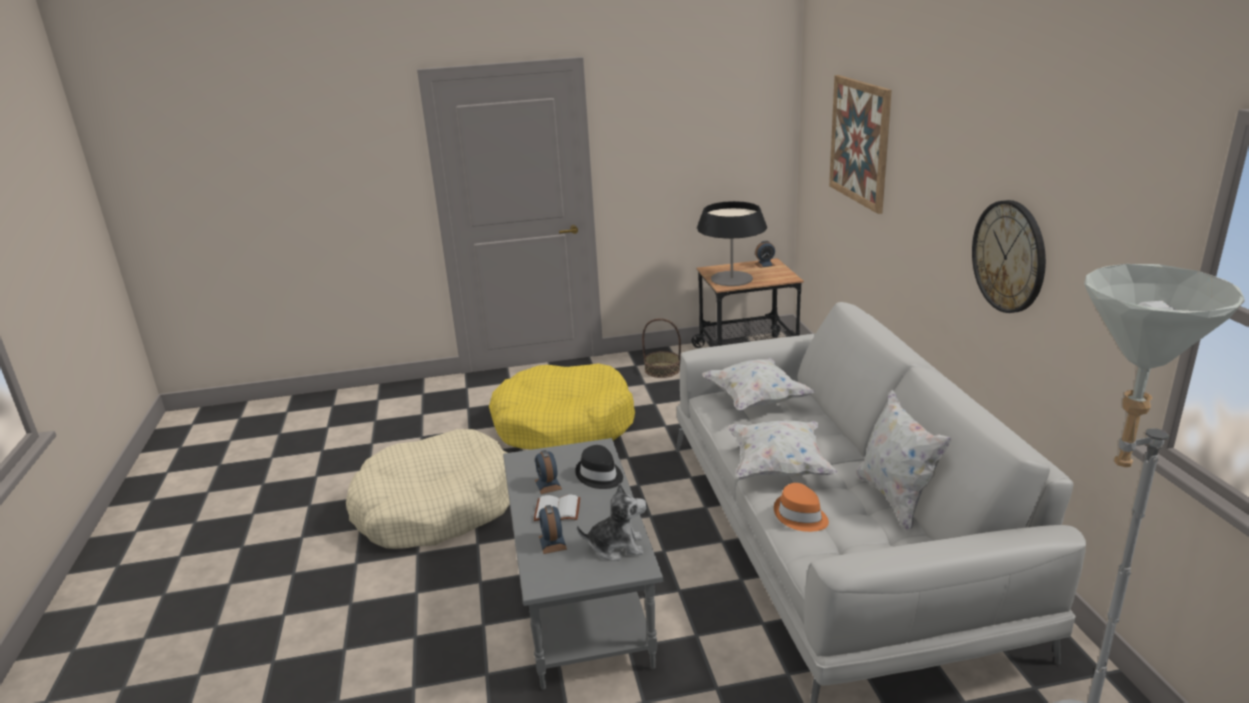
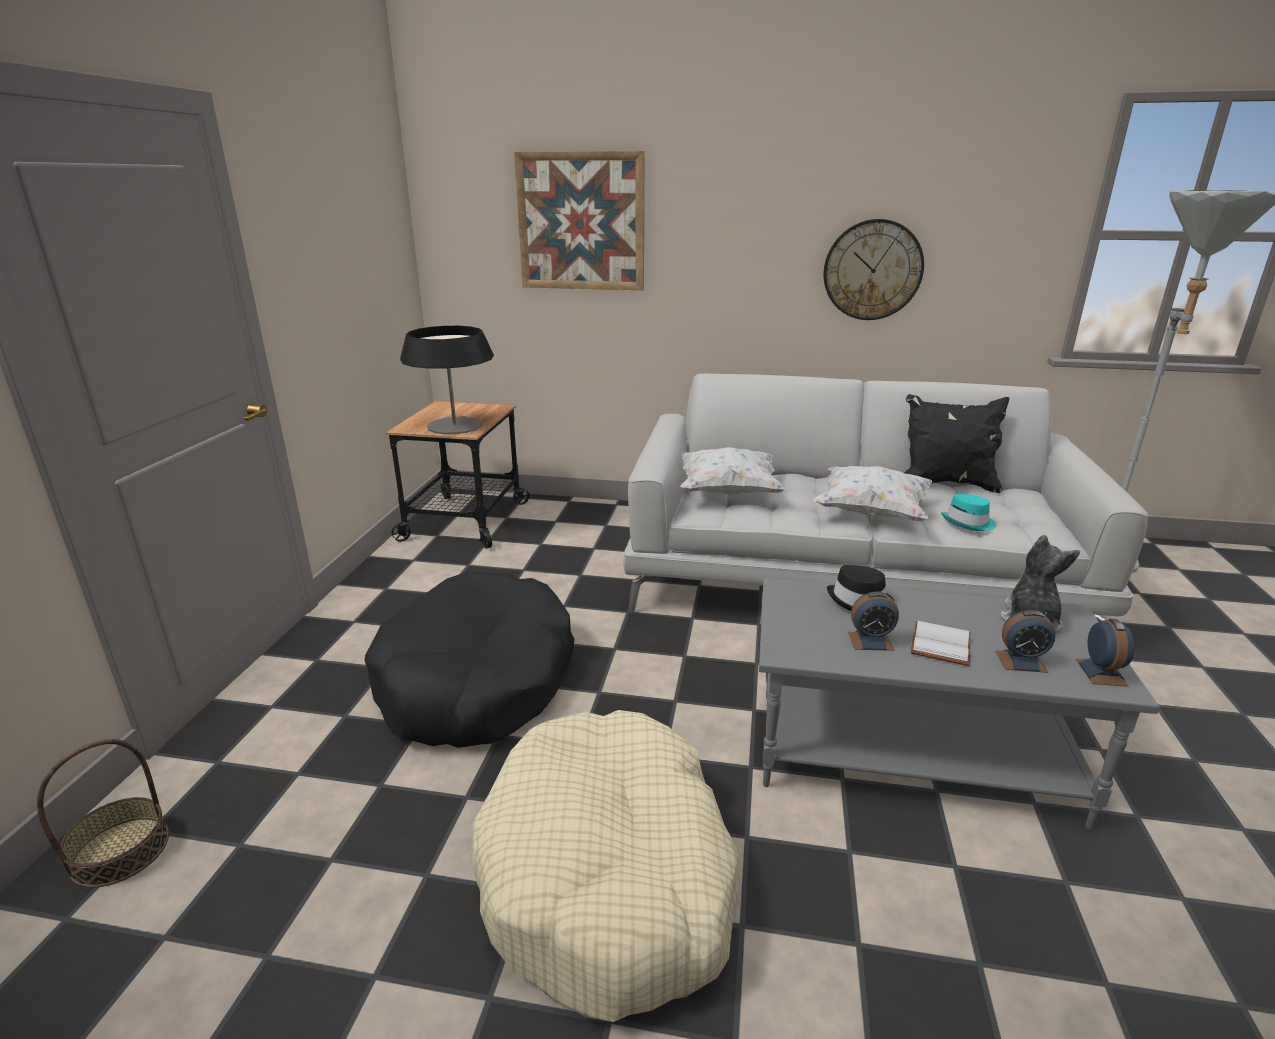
camera: 70 degrees left, 0 degrees up
yellow dog bed [489,363,635,450] -> black dog bed [364,571,574,748]
basket [642,318,681,378] -> basket moved to [37,739,169,888]
alarm clock [754,241,776,268] -> alarm clock moved to [1076,619,1135,687]
orange hat [774,483,829,532] -> turquoise hat [941,494,996,531]
white pillow [856,389,952,533] -> black pillow [905,394,1009,493]

